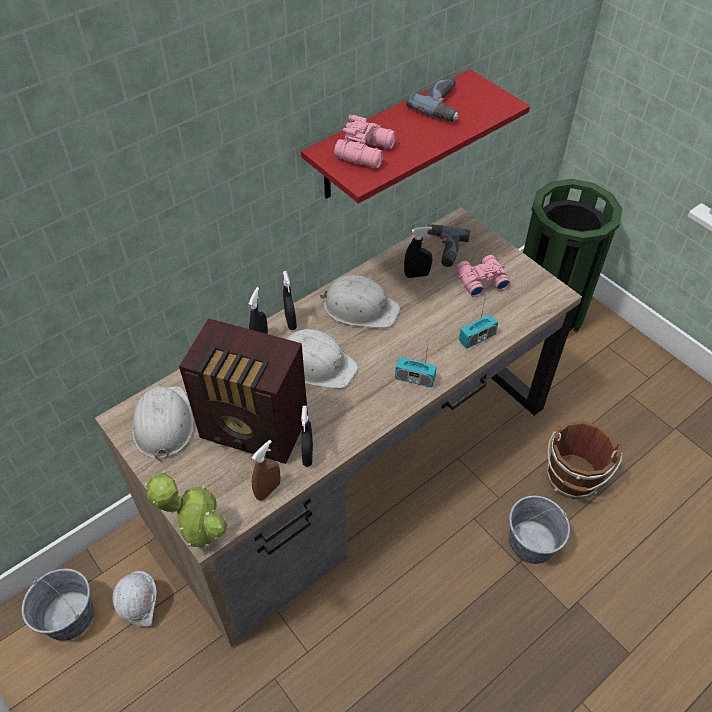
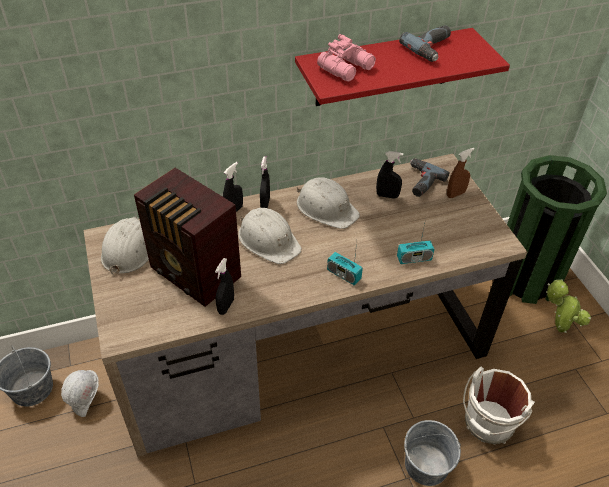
camera: 20 degrees right, 5 degrees down
potted plant [144,470,227,548] -> potted plant moved to [546,279,591,333]
brown spray bottle [252,440,281,501] -> brown spray bottle moved to [447,148,475,198]
pink binoculars [456,255,510,297] -> none
brown bucket [547,421,623,499] -> white bucket [463,367,535,444]

